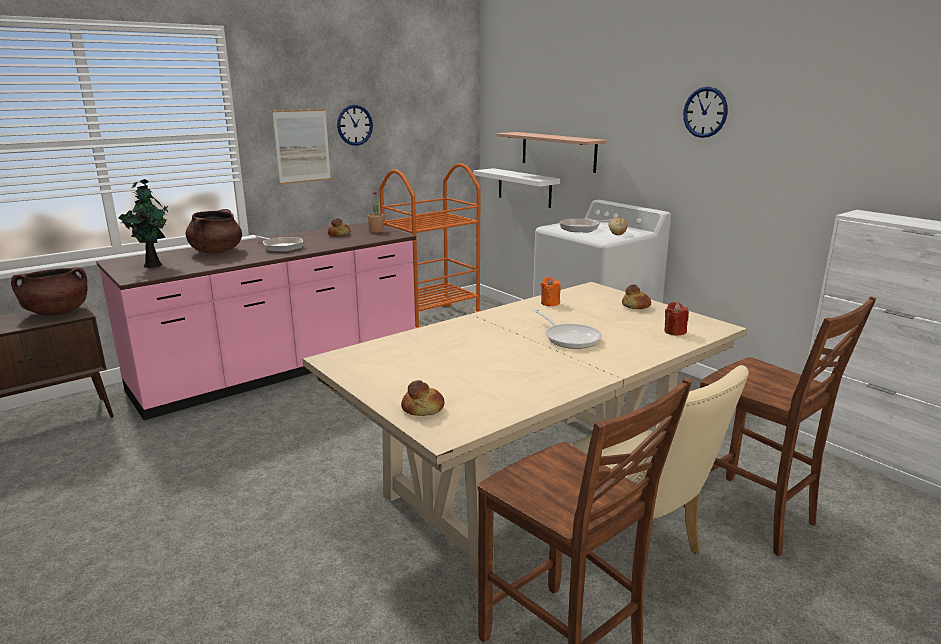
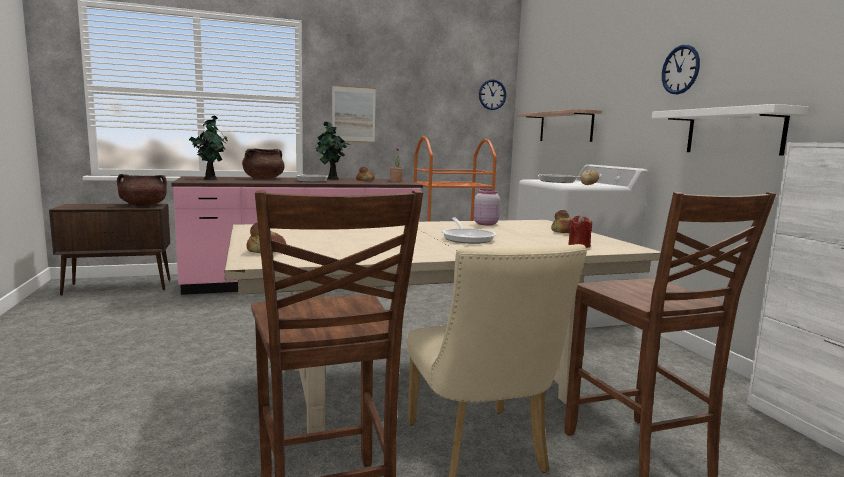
camera: 20 degrees right, 10 degrees down
wall clock [337,105,373,146] -> wall clock moved to [479,79,506,110]
white shelf [473,168,560,208] -> white shelf moved to [652,104,809,156]
orange candle [540,277,561,306] -> pink jar [473,189,500,225]
none -> potted plant [316,122,350,179]

